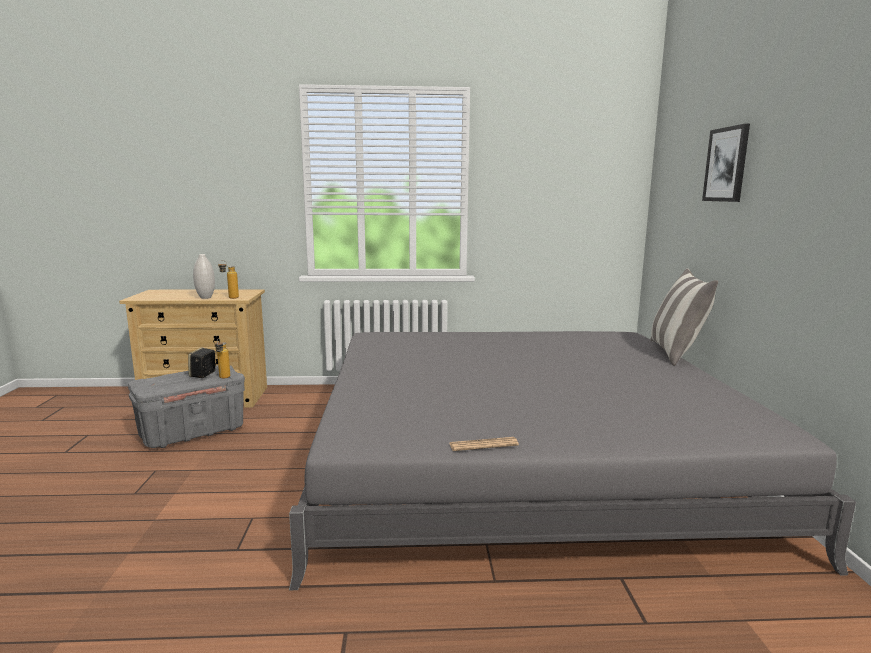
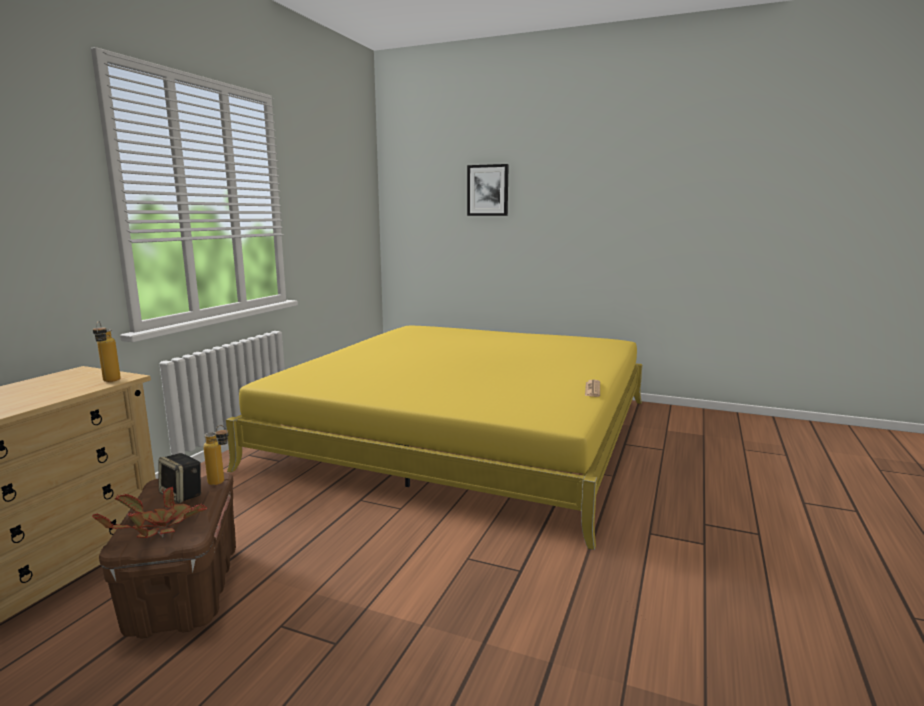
camera: 65 degrees left, 0 degrees up
grey storage box [128,365,245,448] -> brown storage box [99,472,236,639]
white vase [193,254,215,299] -> none
grey bed [289,331,856,590] -> yellow bed [226,326,642,550]
pillow [650,268,718,366] -> none
none -> potted plant [92,487,207,538]

